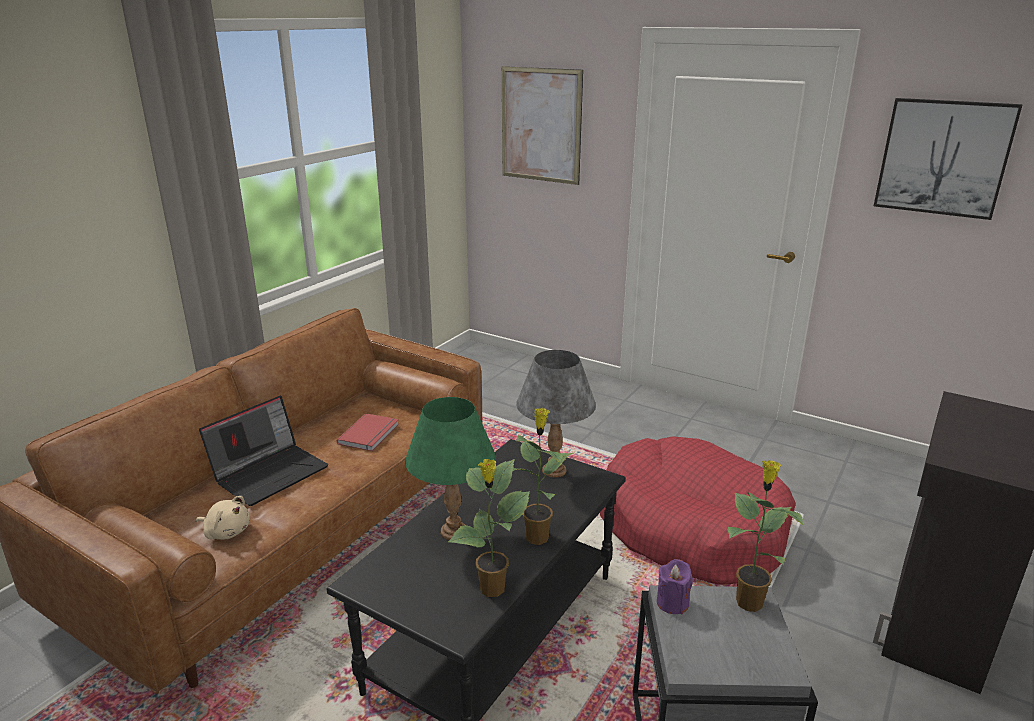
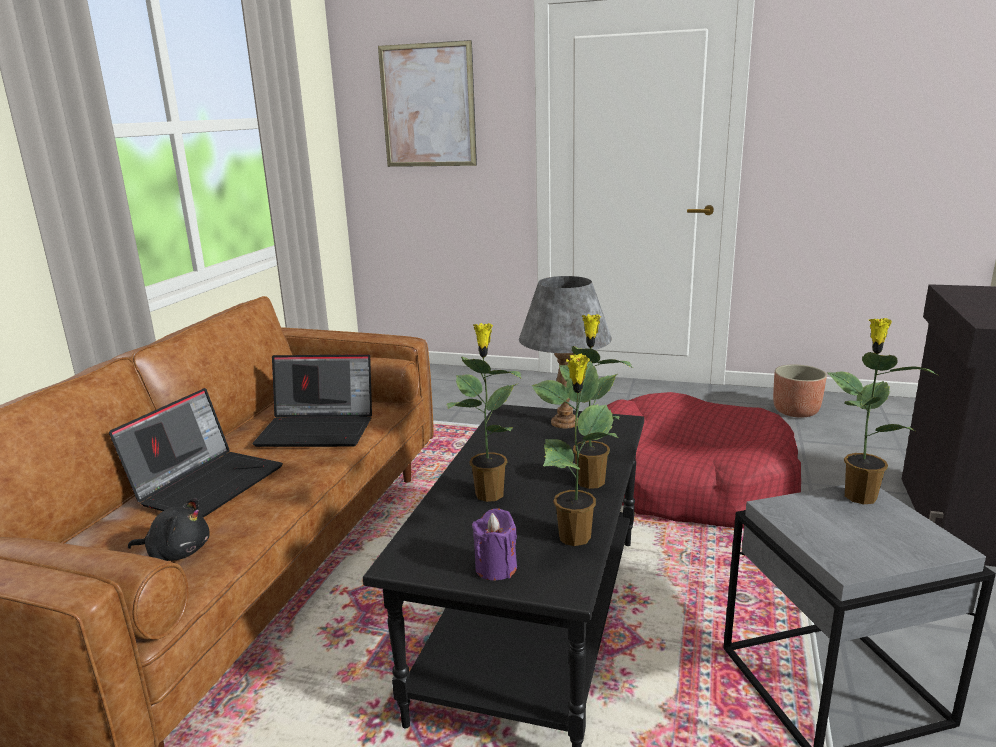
camera: 15 degrees left, 5 degrees down
beige plush toy [196,496,250,540] -> black plush toy [128,498,210,561]
red book [337,413,399,451] -> laptop [252,354,372,447]
green table lamp [405,397,496,540] -> potted plant [447,323,522,502]
purple candle [657,559,693,615] -> purple candle moved to [472,508,517,580]
picture [874,98,1023,220] -> none
none -> planter [773,365,827,418]

